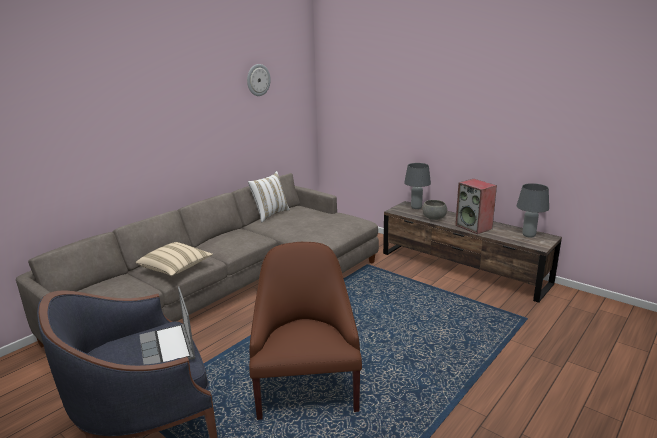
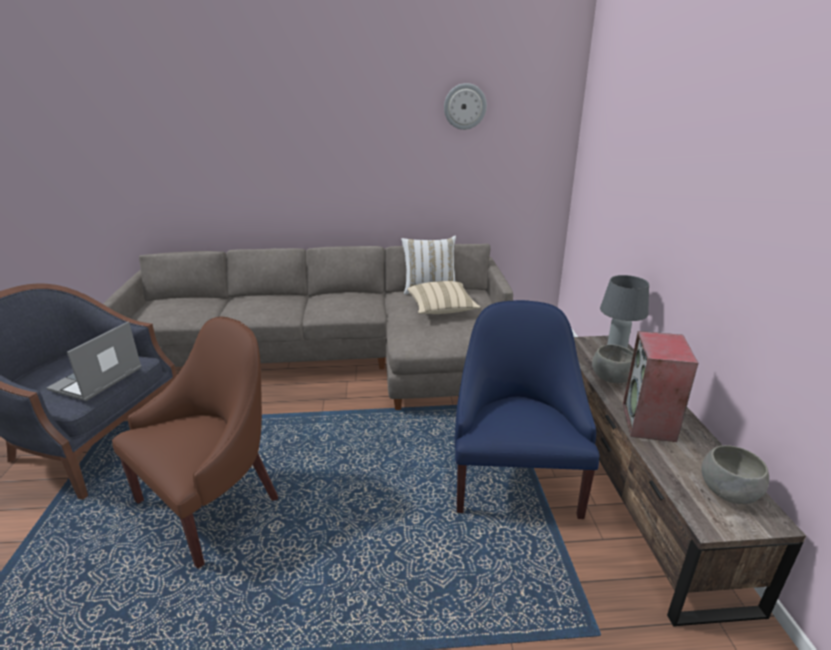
camera: 45 degrees right, 5 degrees up
beige pillow [136,242,213,276] -> beige pillow moved to [407,281,480,314]
grey table lamp [517,183,549,238] -> grey bowl [701,445,769,504]
none -> blue armchair [455,300,600,519]

